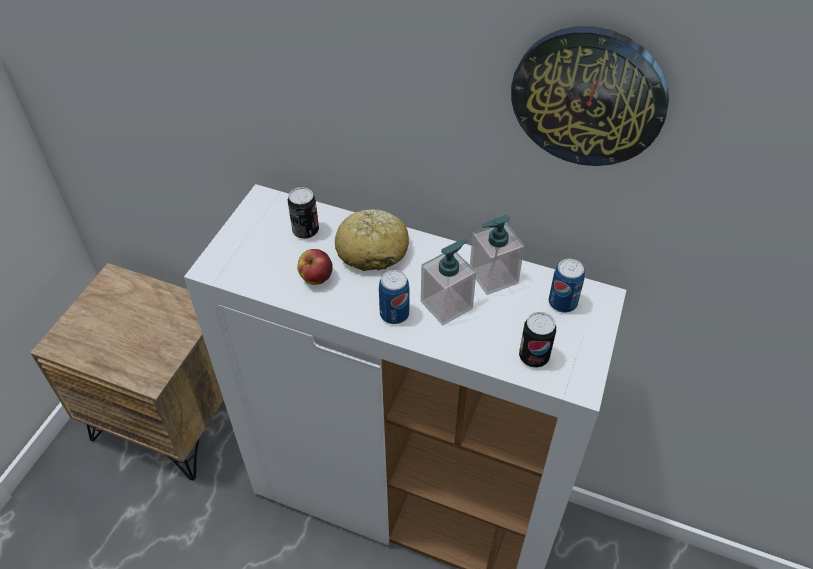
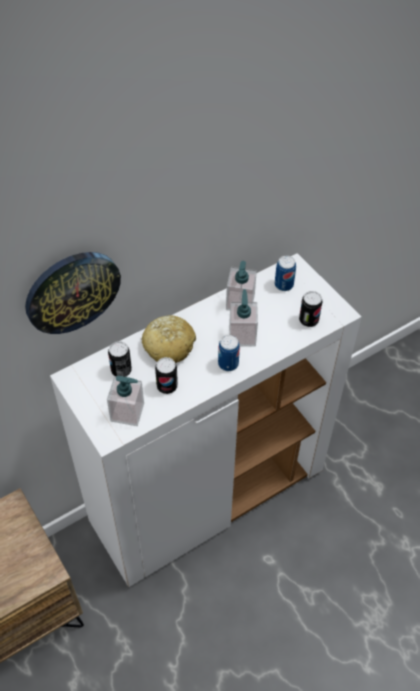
camera: 55 degrees left, 5 degrees up
apple [297,249,333,285] -> can [155,357,178,394]
wall clock [511,26,669,166] -> wall clock moved to [25,252,121,334]
none -> soap dispenser [107,376,144,426]

